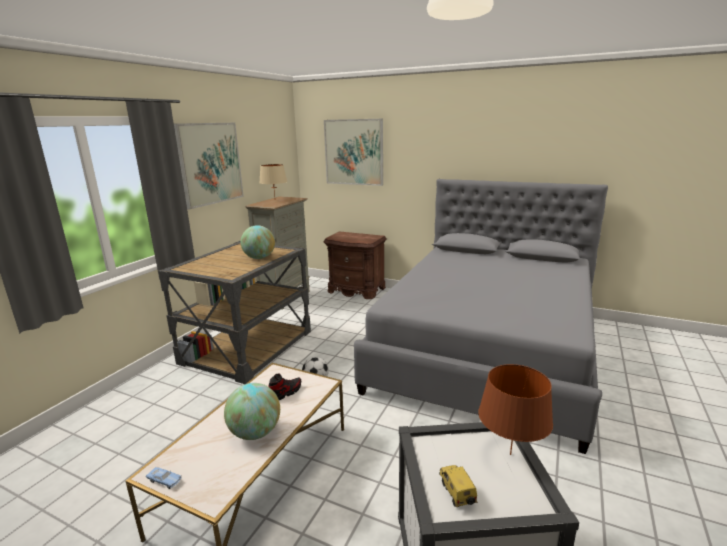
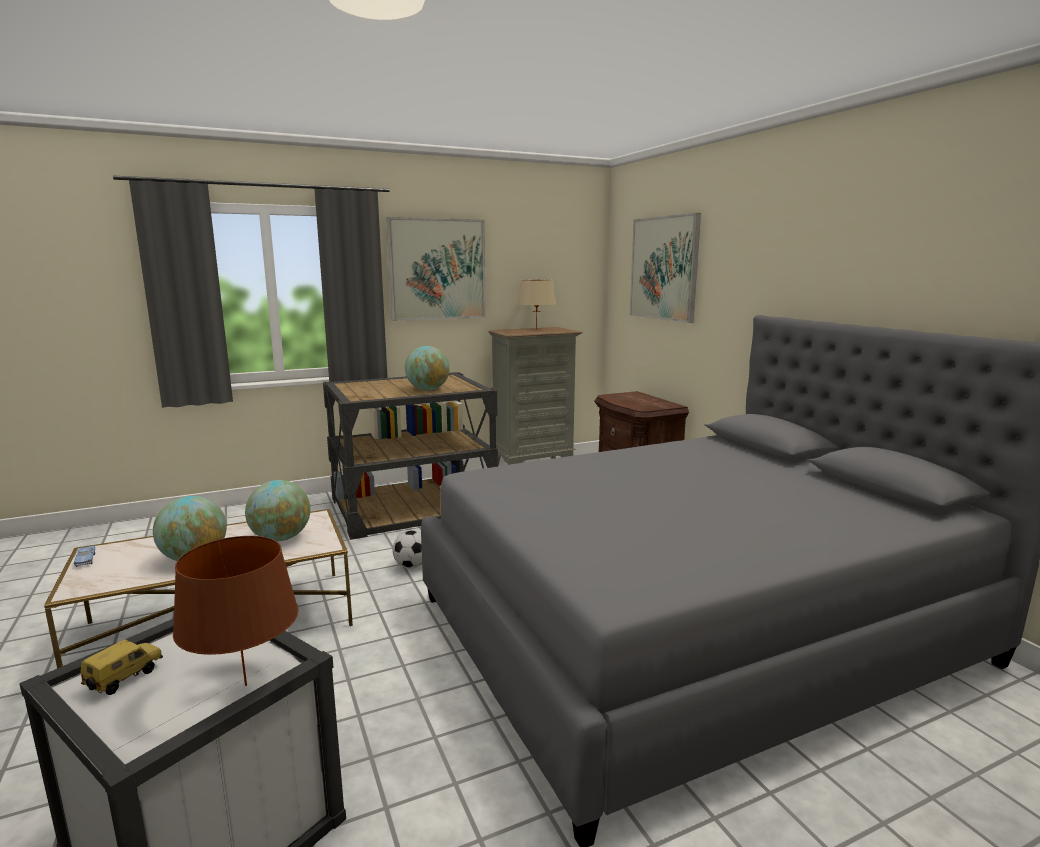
camera: 40 degrees right, 5 degrees down
shoe [268,374,301,400] -> globe [245,480,310,541]

